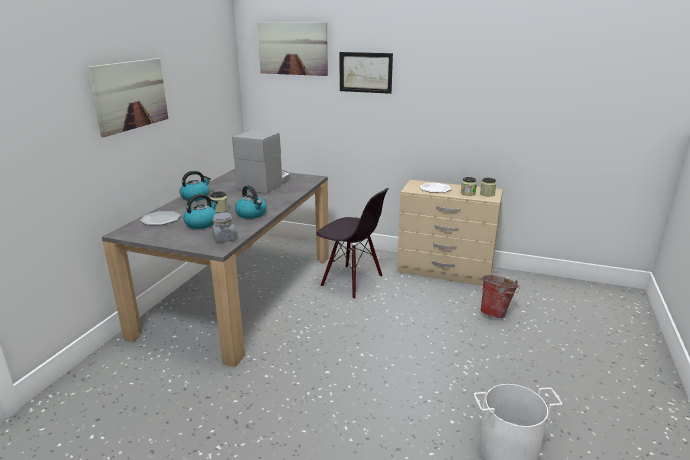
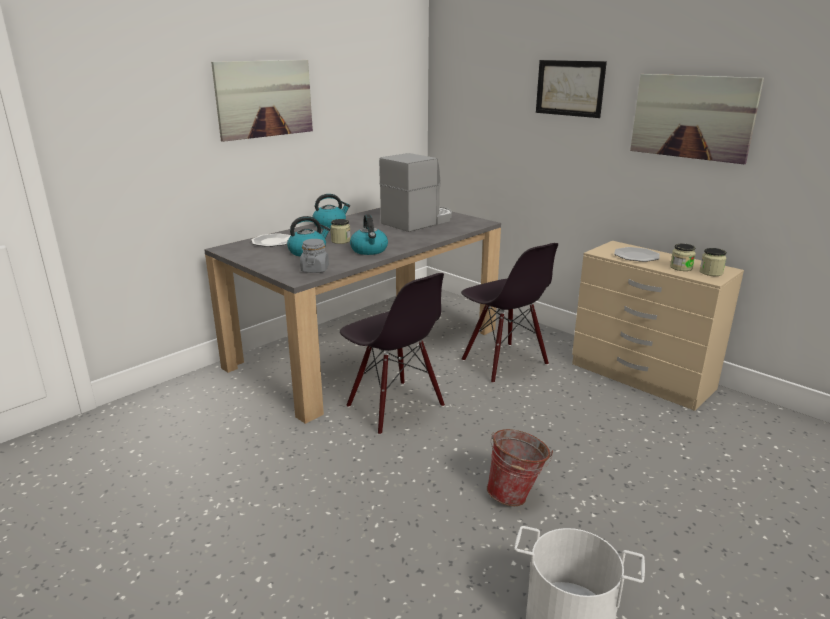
camera: 25 degrees right, 0 degrees up
picture [257,22,328,76] -> picture moved to [630,74,764,165]
bucket [480,275,520,318] -> bucket moved to [487,429,553,506]
none -> black chair [340,273,445,435]

